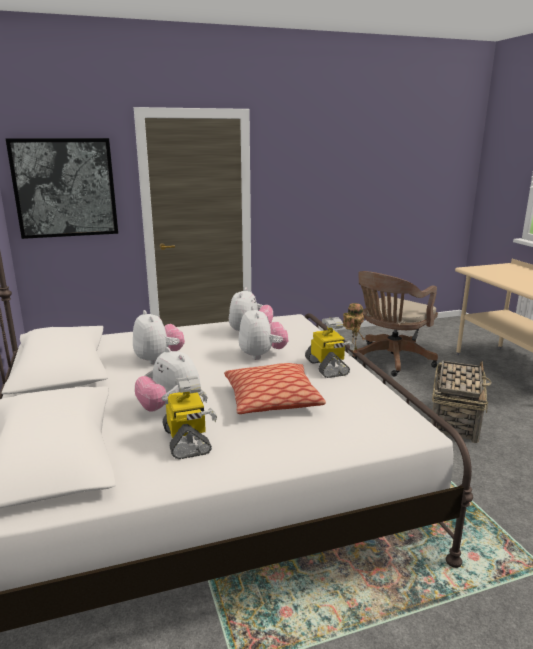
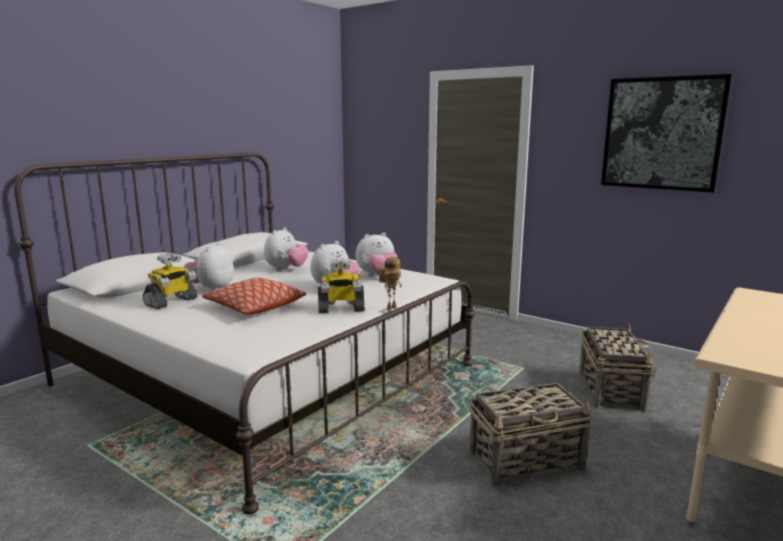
camera: 55 degrees right, 5 degrees down
picture [6,138,118,239] -> picture moved to [601,74,732,193]
toy robot [305,317,355,378] -> toy robot turned 45 degrees clockwise [318,258,365,313]
brown office chair [352,271,438,376] -> basket [579,324,656,412]

